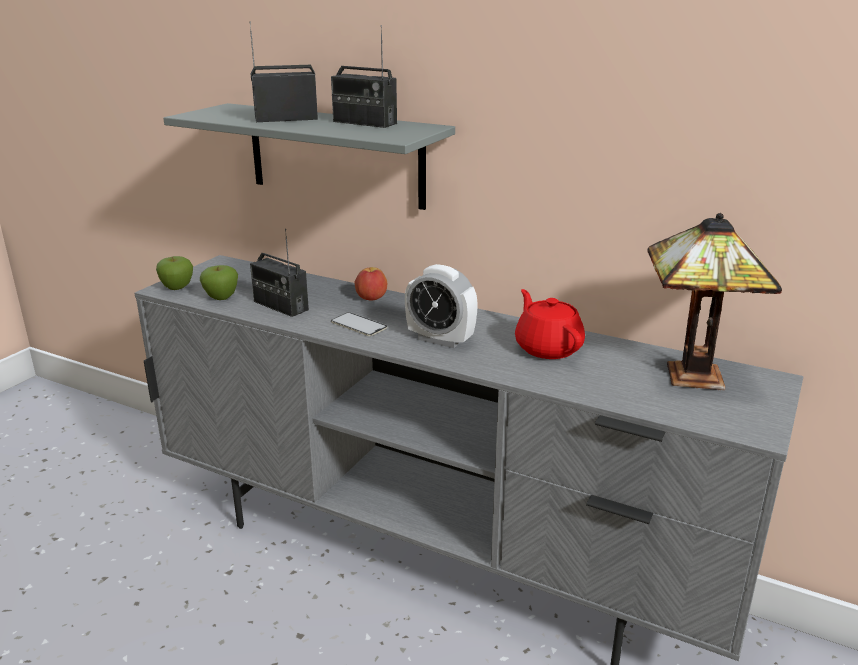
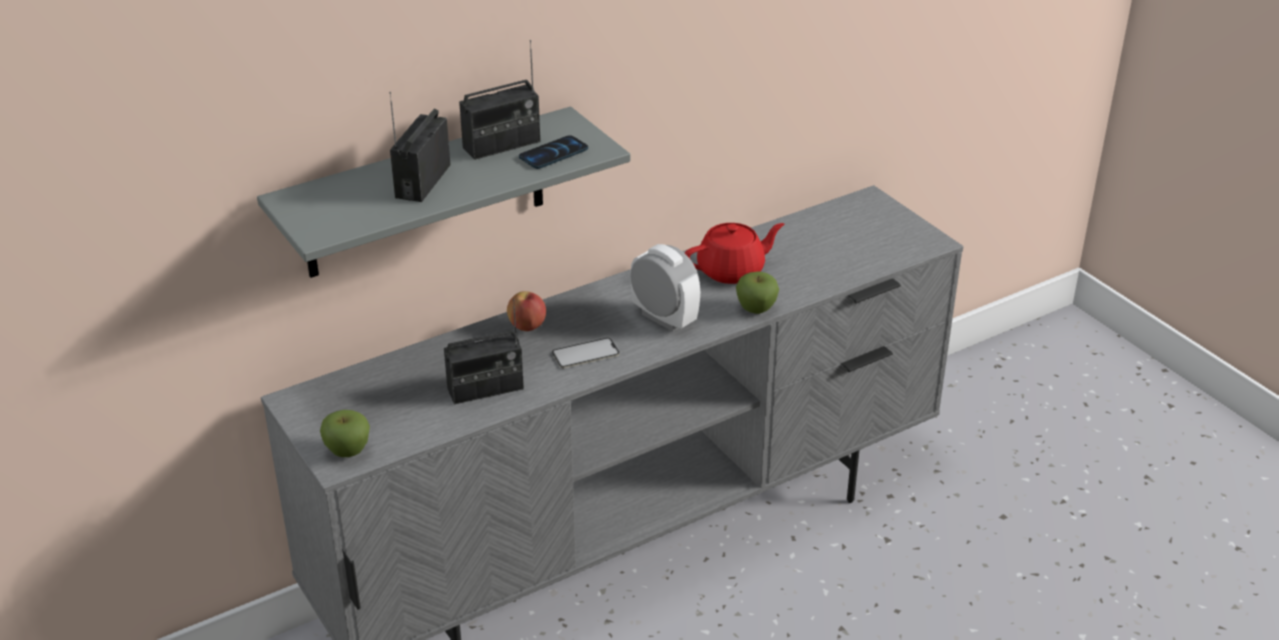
camera: 60 degrees left, 10 degrees up
apple [200,265,238,300] -> apple moved to [736,271,779,314]
alarm clock [405,264,478,348] -> alarm clock turned 105 degrees counterclockwise [630,244,700,332]
red teapot [515,289,585,359] -> red teapot turned 150 degrees clockwise [685,223,784,284]
table lamp [647,213,782,390] -> none
none -> phone [519,135,588,169]

